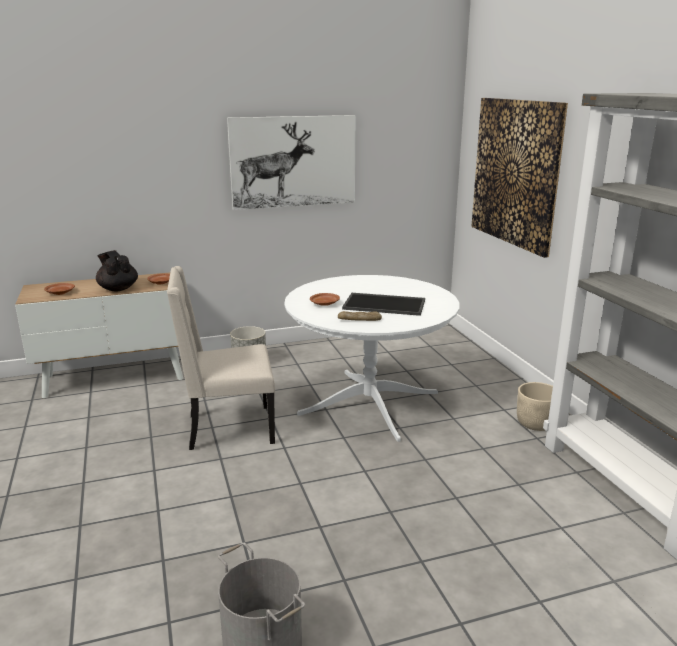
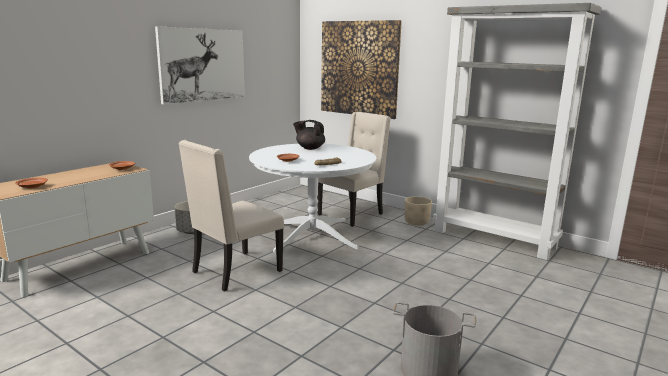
camera: 35 degrees left, 5 degrees down
black teapot [96,250,138,291] -> black teapot moved to [293,120,325,150]
tray [342,293,425,316] -> none
none -> beige chair [317,112,390,227]

